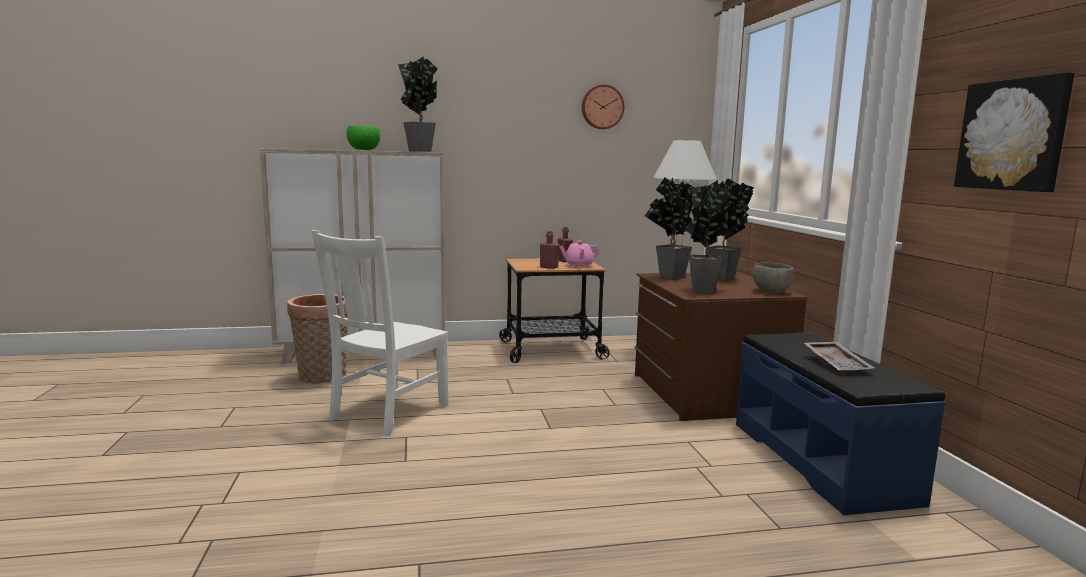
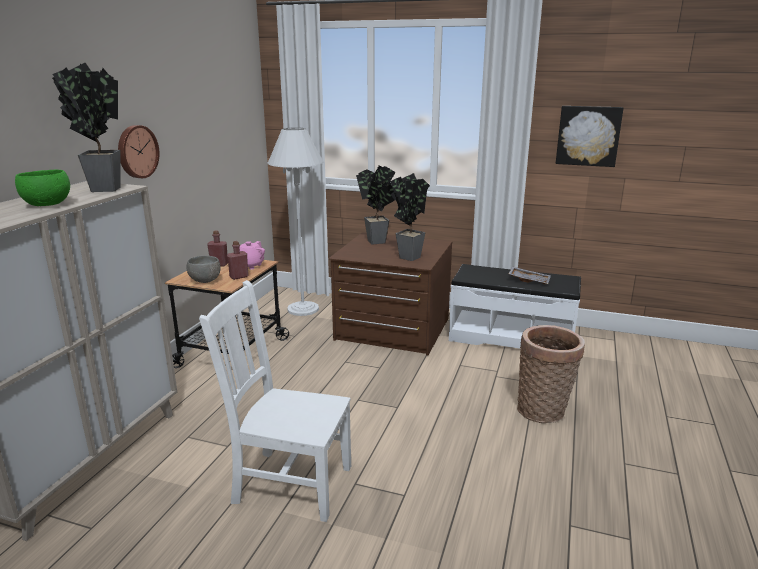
camera: 60 degrees left, 10 degrees up
basket [287,294,348,384] -> basket moved to [517,325,585,423]
white chair [311,230,449,436] -> white chair turned 135 degrees clockwise [199,280,351,522]
wall clock [582,84,624,129] -> wall clock moved to [118,125,160,178]
potted plant [645,177,694,279] -> none
blue bench [736,333,946,515] -> white bench [449,264,581,349]
grey bowl [752,262,794,293] -> grey bowl moved to [187,256,221,283]

